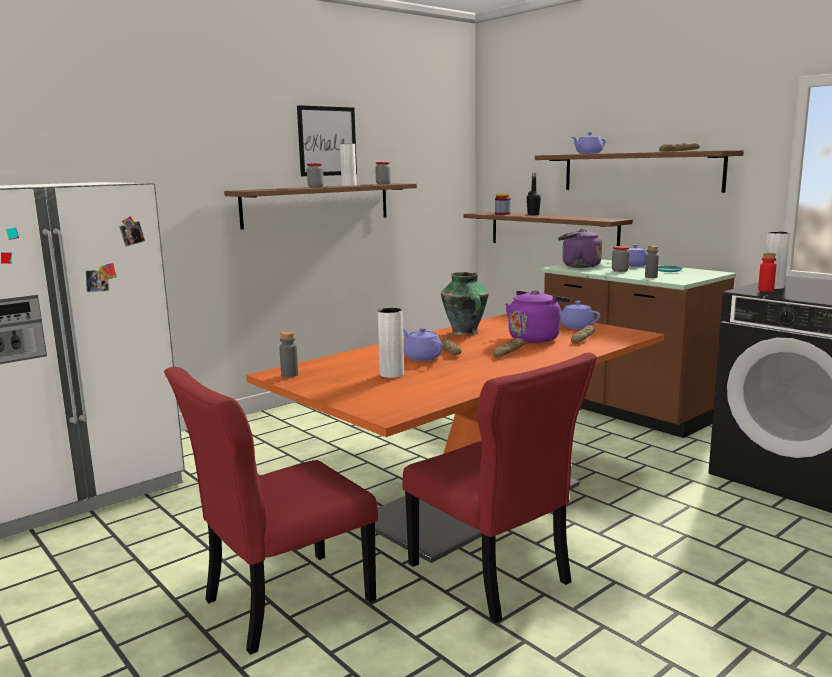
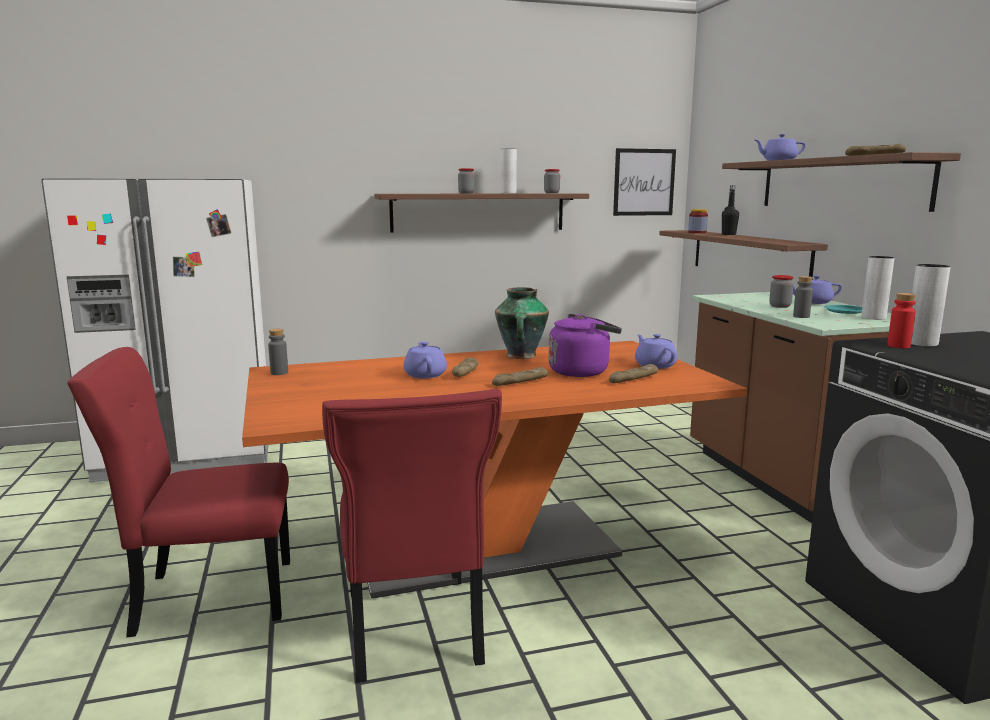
camera: 25 degrees right, 0 degrees up
picture [297,105,357,176] -> picture moved to [613,148,676,216]
white vase [378,308,404,378] -> white vase moved to [861,256,894,320]
purple kettle [558,229,602,268] -> none

